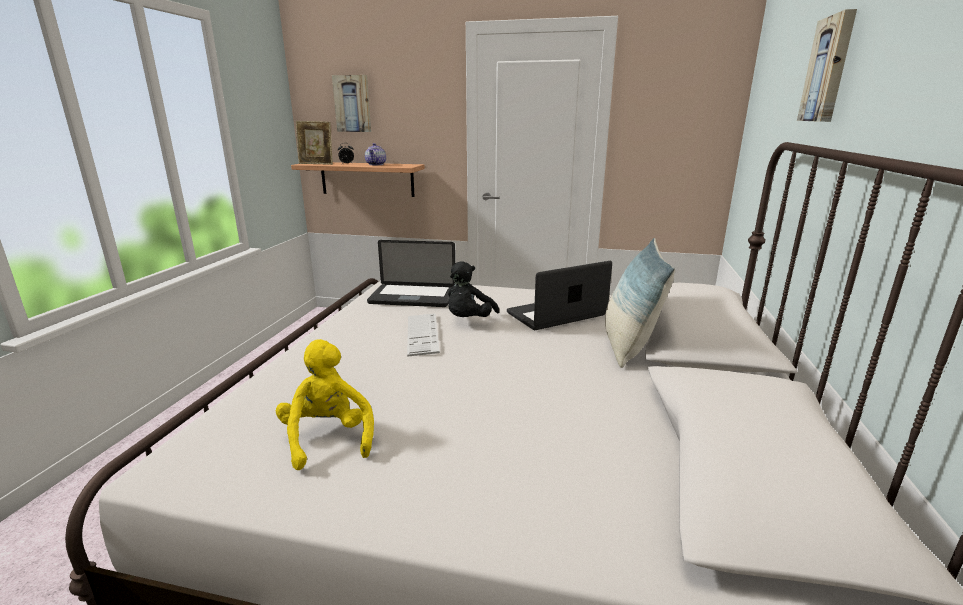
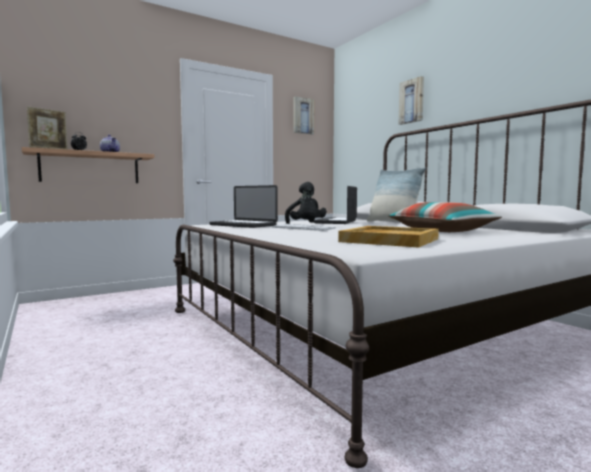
camera: 45 degrees left, 15 degrees down
yellow plush toy [276,339,374,470] -> beige tray [338,226,439,247]
picture [332,75,371,132] -> picture moved to [293,96,314,135]
laptop [367,240,455,307] -> laptop turned 75 degrees clockwise [209,185,278,228]
none -> pillow [388,202,502,232]

